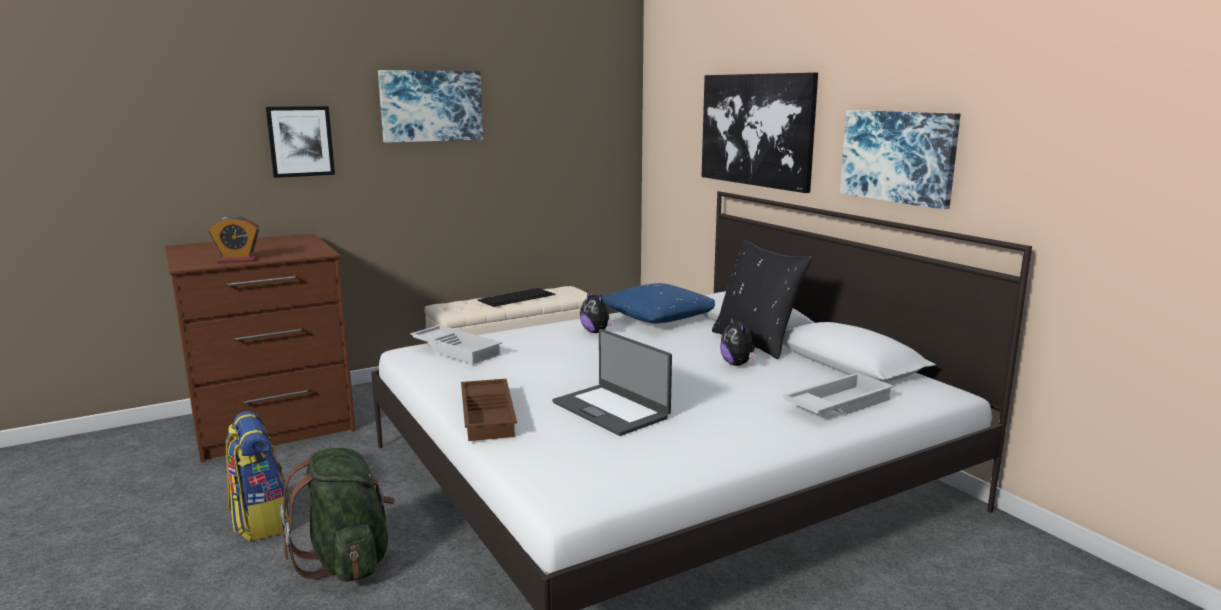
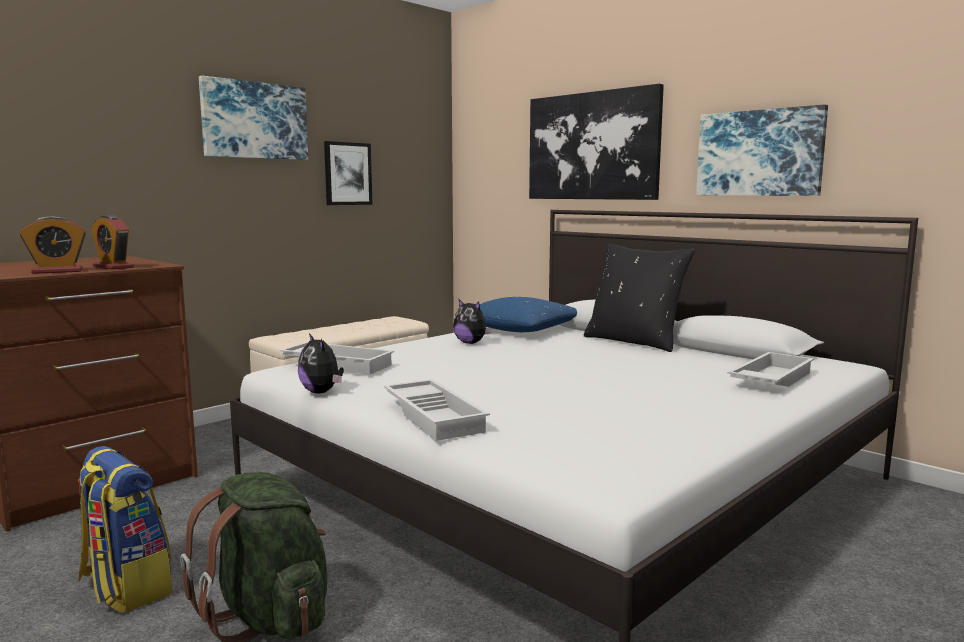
camera: 15 degrees left, 5 degrees down
picture [266,106,335,178] -> picture moved to [324,141,372,205]
brown tray [461,379,517,441] -> white tray [384,379,490,441]
keyboard [477,288,556,307] -> none
laptop [552,329,672,436] -> none
plush toy [720,316,757,366] -> plush toy moved to [298,333,344,393]
none -> alarm clock [91,215,134,270]

